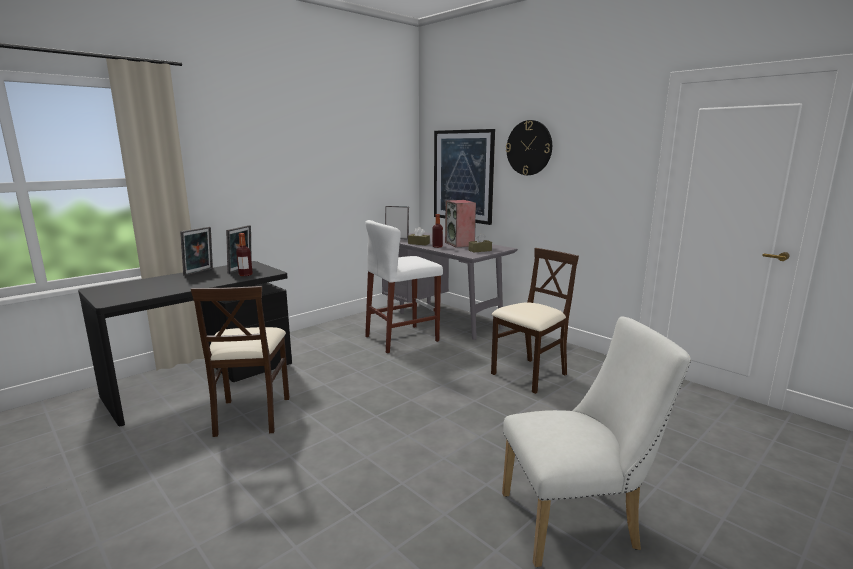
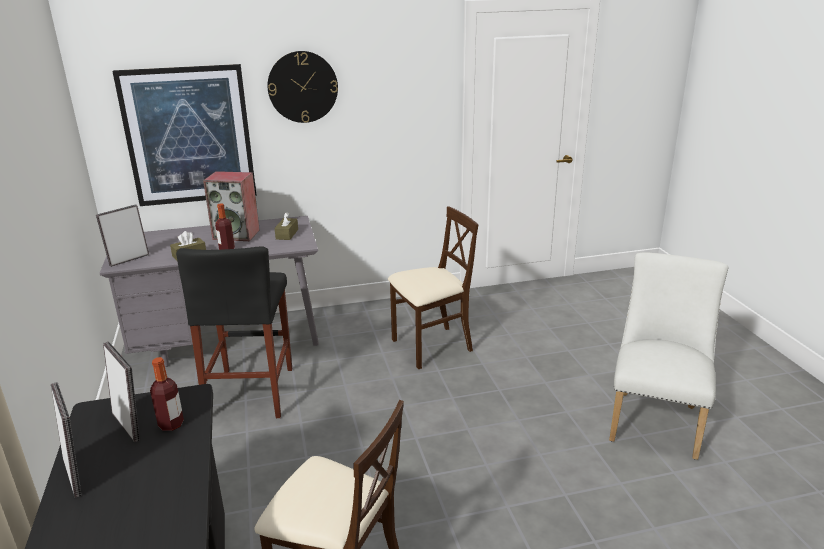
camera: 60 degrees left, 10 degrees up
white stool [365,220,443,353] -> black stool [176,246,292,418]
beige chair [491,248,579,394] -> beige chair turned 75 degrees clockwise [388,206,478,369]

